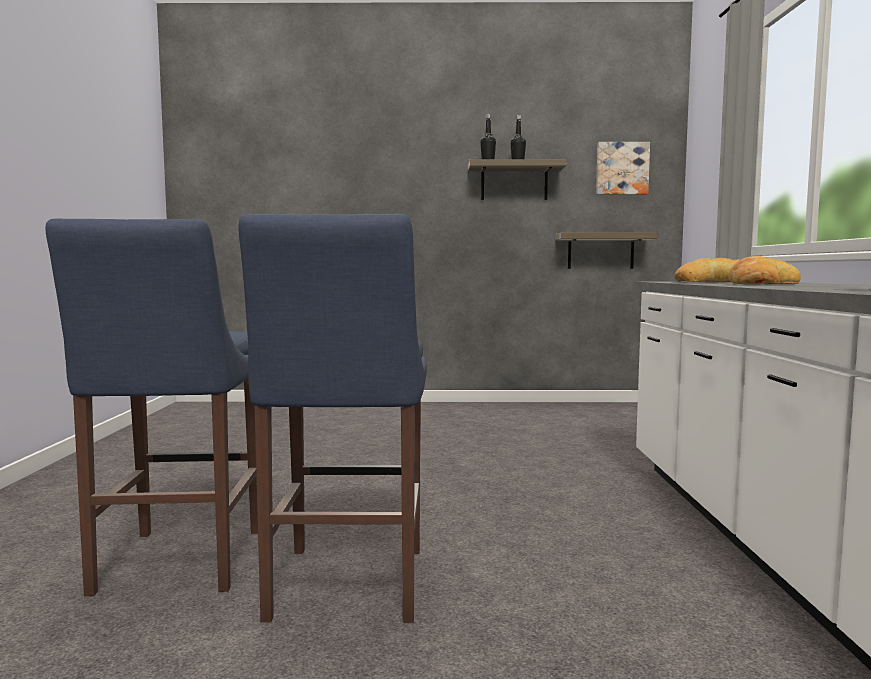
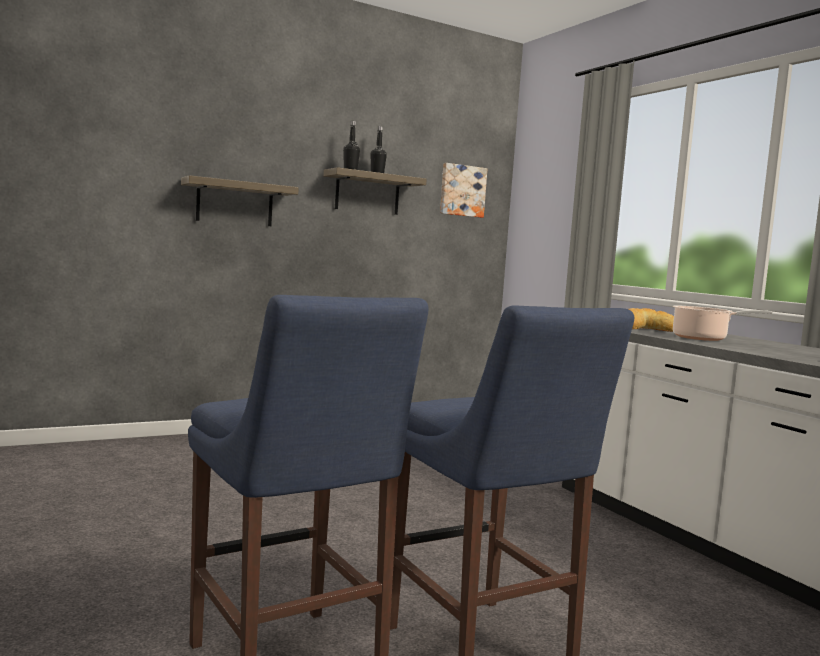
camera: 30 degrees left, 0 degrees up
shelf [555,232,657,269] -> shelf moved to [181,175,299,226]
bread [729,256,801,284] -> cooking pot [672,306,773,341]

